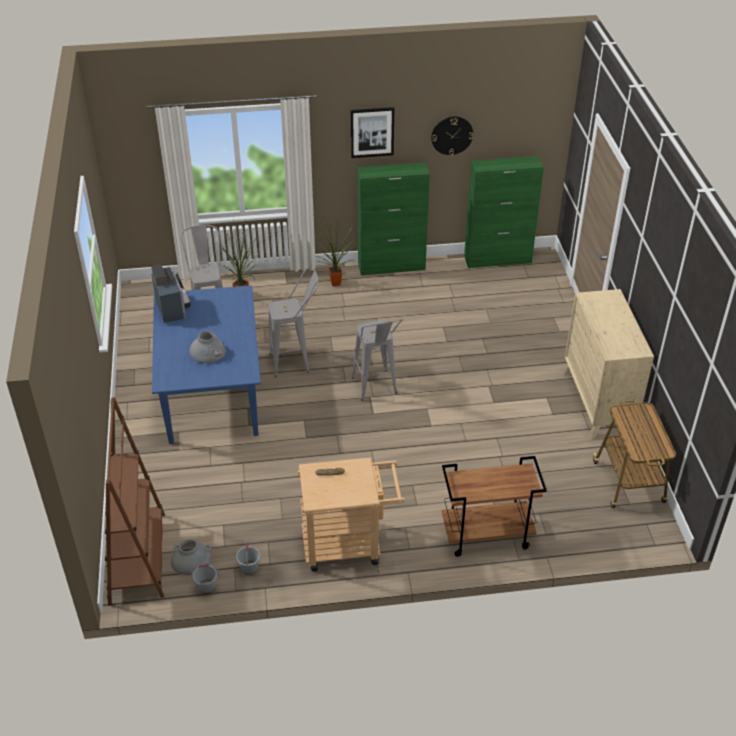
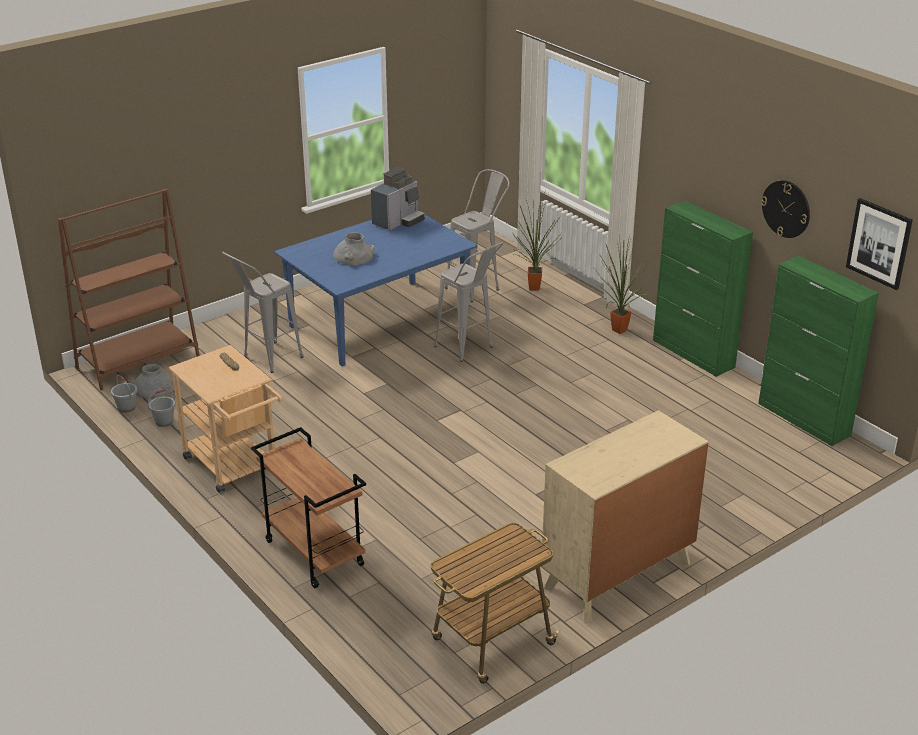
camera: 60 degrees right, 10 degrees down
picture [351,107,394,158] -> picture moved to [846,198,913,290]
grey stool [352,319,403,401] -> grey stool moved to [222,252,304,373]

